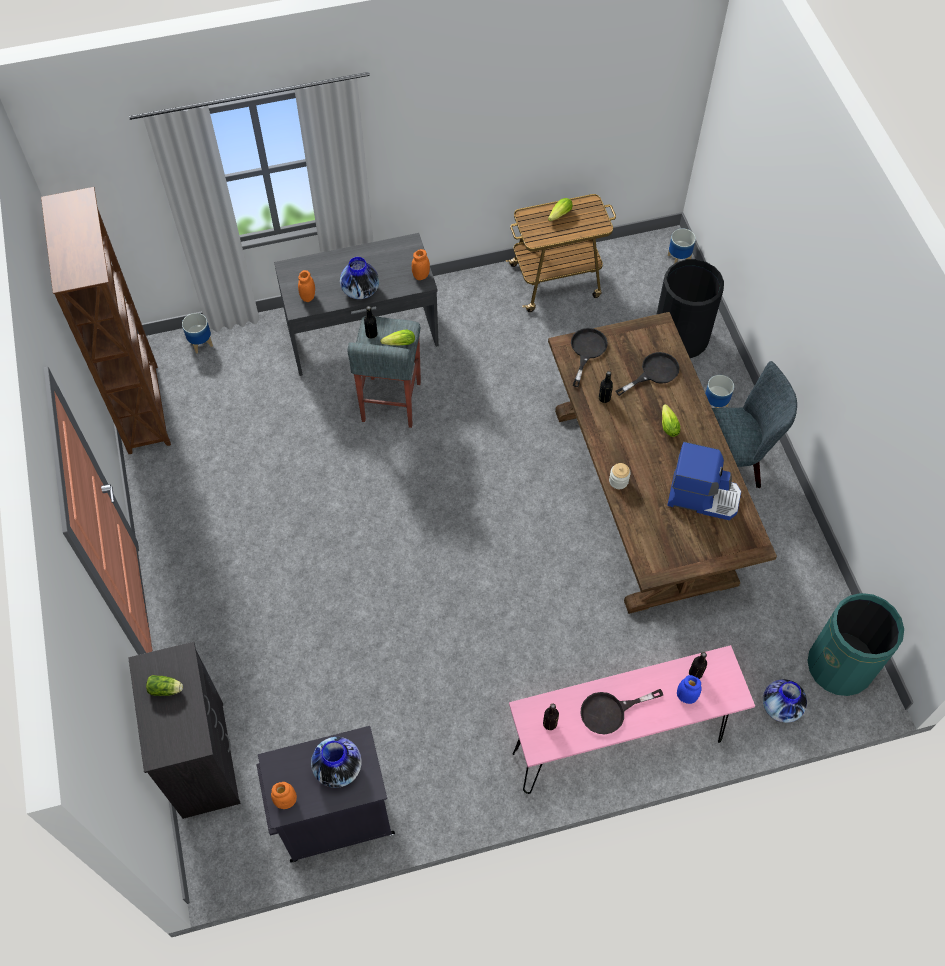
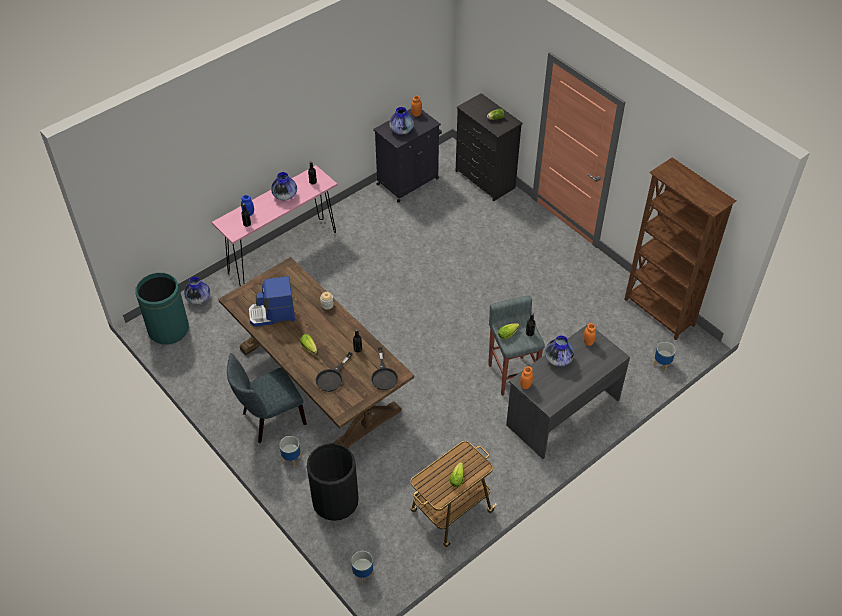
camera: 155 degrees right, 10 degrees down
black frying pan [580,689,663,734] -> vase [271,172,297,200]

